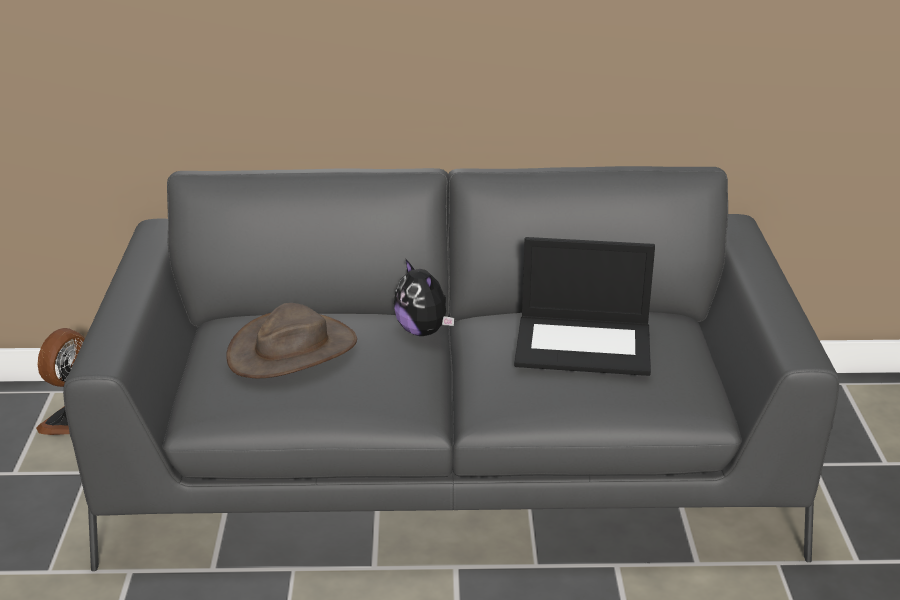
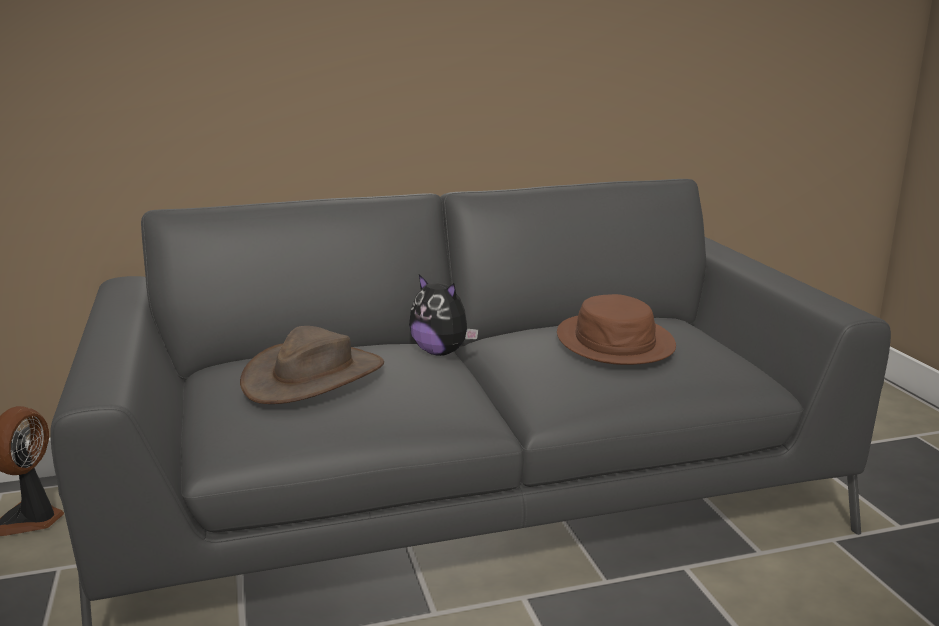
camera: 15 degrees left, 10 degrees down
laptop [514,237,655,376] -> brown hat [557,294,676,365]

